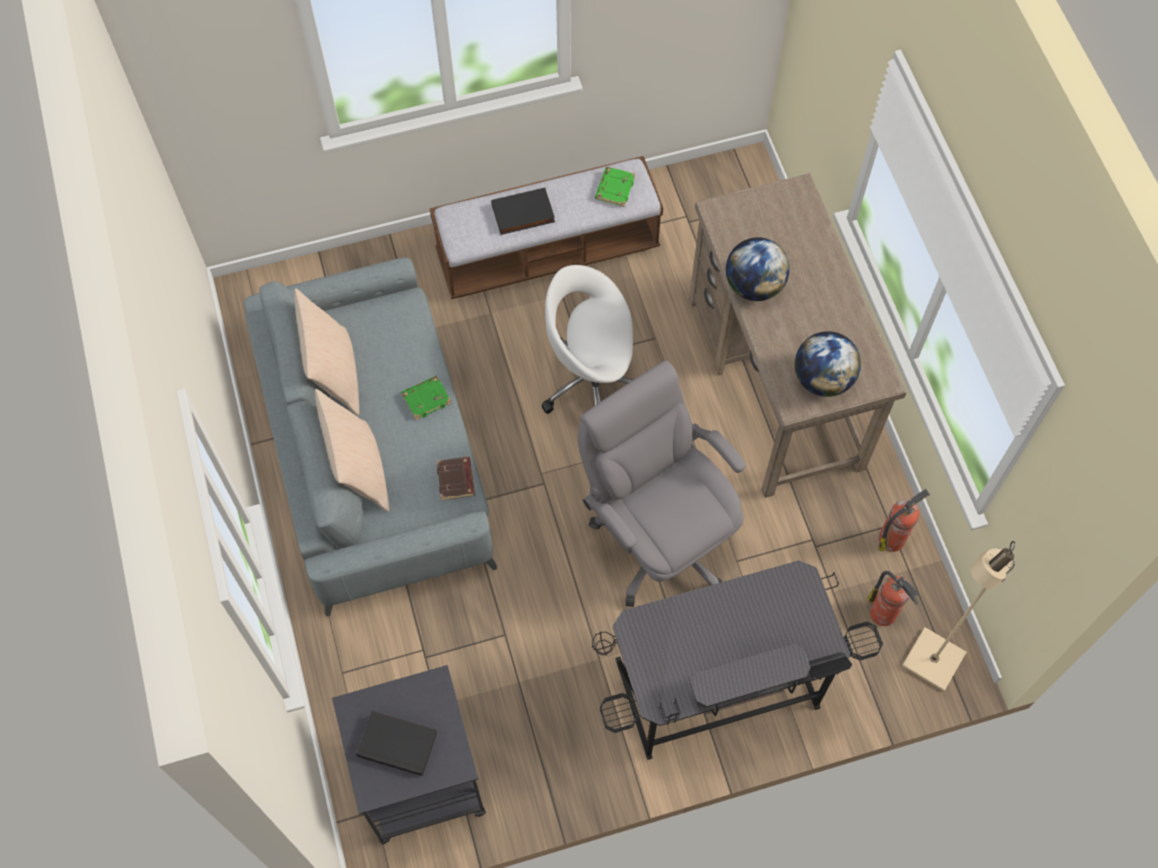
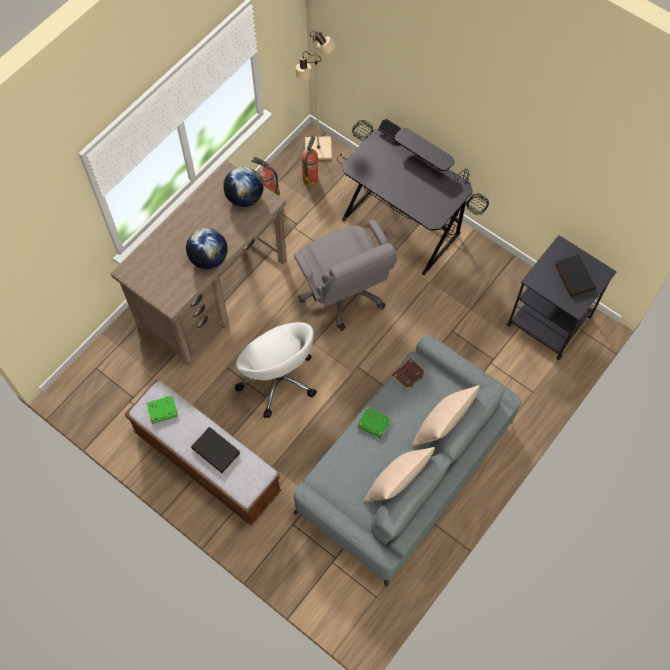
camera: 125 degrees left, 0 degrees up
grey office chair [578,360,746,607] -> grey office chair turned 45 degrees counterclockwise [294,220,397,331]

